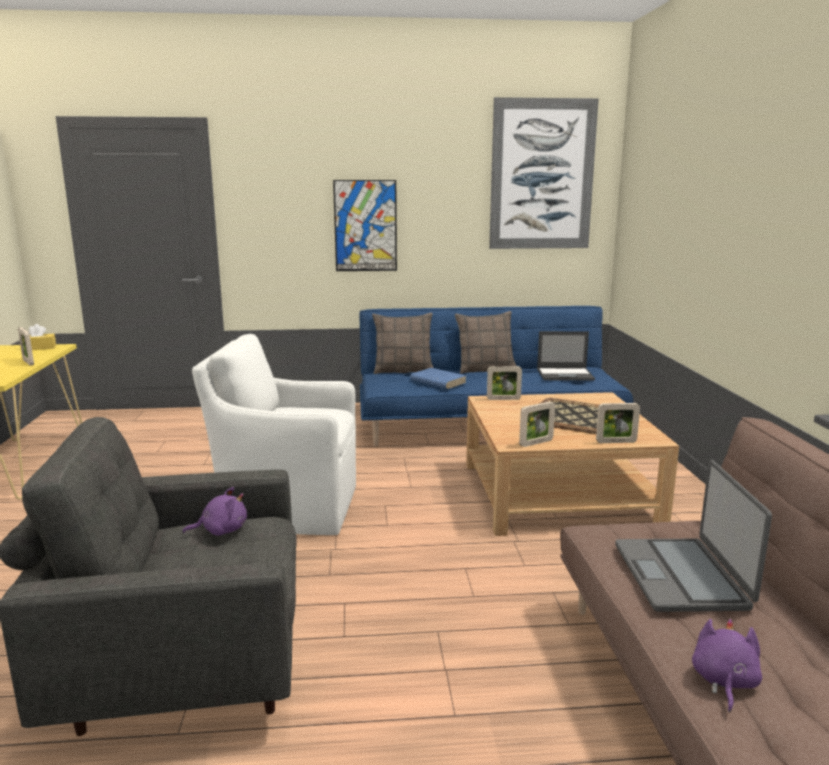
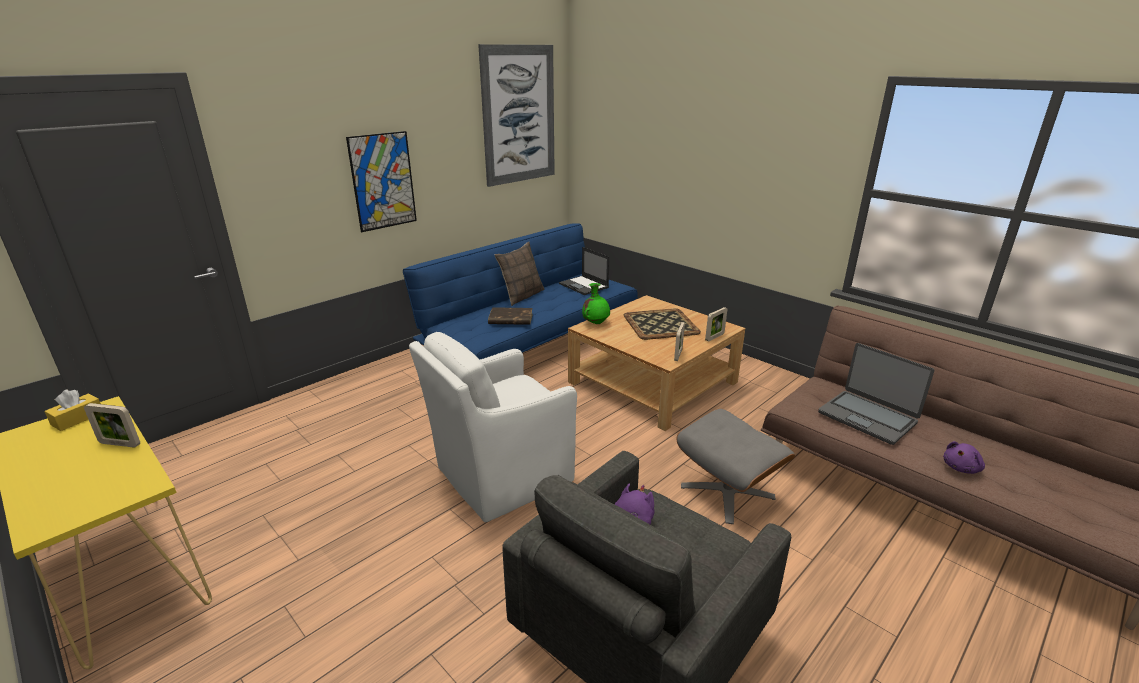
camera: 40 degrees left, 10 degrees up
pillow [372,313,433,374] -> none
blue book [410,368,466,389] -> brown book [488,307,533,325]
picture frame [487,366,522,400] -> green vase [582,283,610,324]
laptop [537,331,595,381] -> laptop turned 90 degrees clockwise [559,247,610,295]
purple plush toy [692,619,762,712] -> purple plush toy turned 105 degrees counterclockwise [943,441,985,474]
none -> grey ottoman [677,409,795,524]

